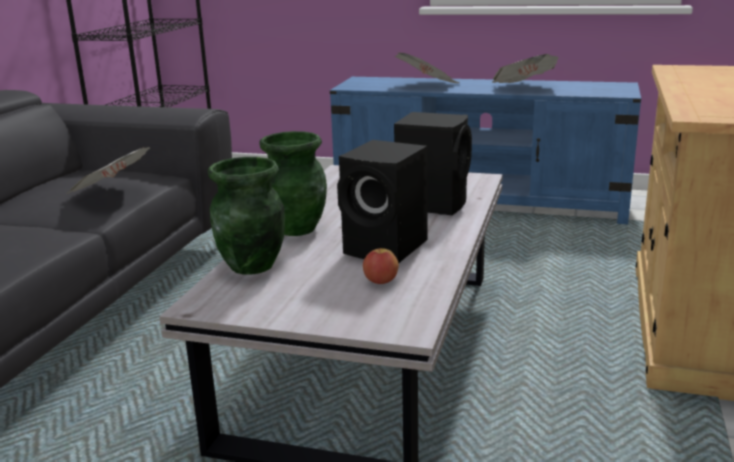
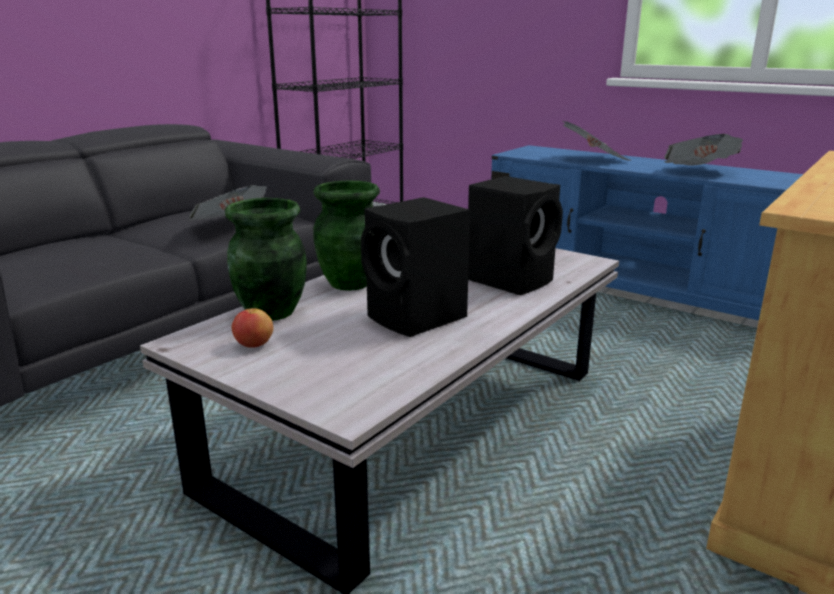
camera: 20 degrees right, 0 degrees up
apple [363,248,399,284] -> apple moved to [231,308,273,348]

